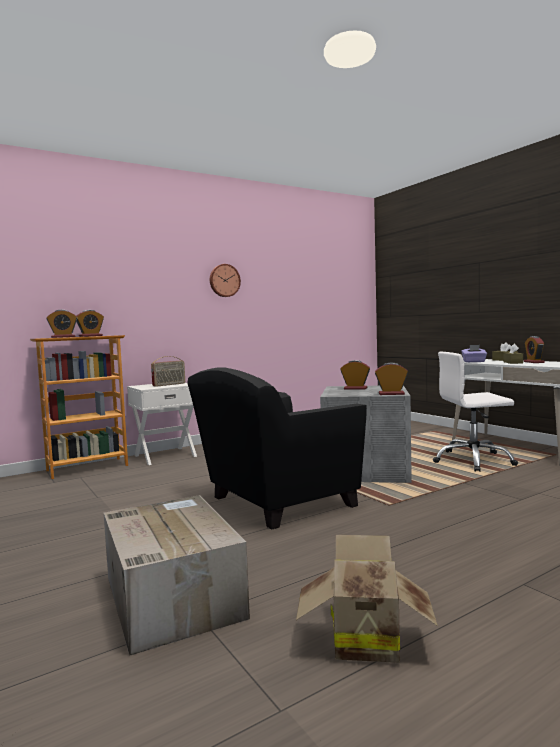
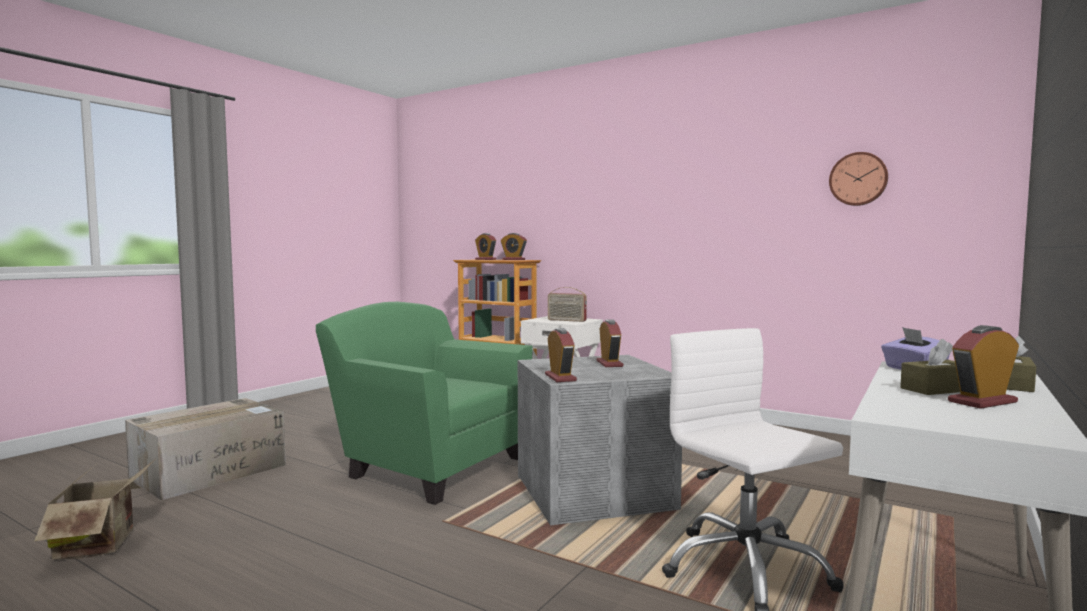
camera: 65 degrees right, 0 degrees up
black armchair [187,367,367,529] -> green armchair [316,302,533,505]
wall clock [210,264,241,297] -> wall clock moved to [829,152,888,206]

